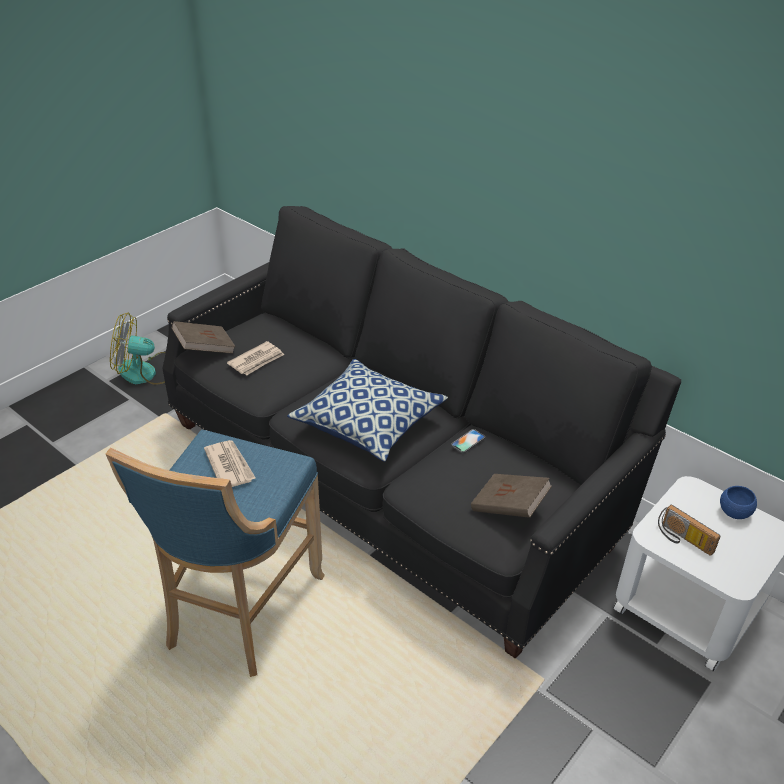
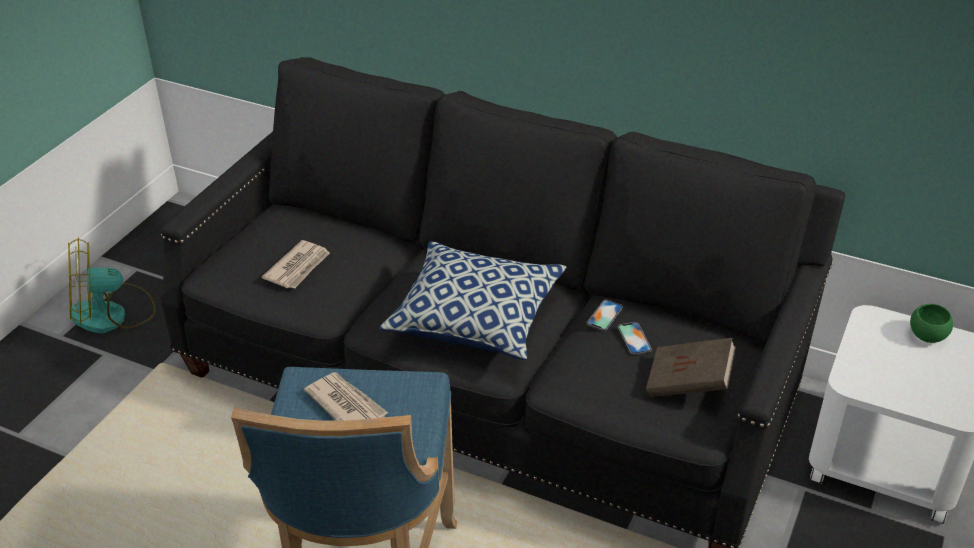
camera: 15 degrees left, 0 degrees up
brown book [172,321,236,354] -> none
radio [658,505,721,556] -> none
blue bowl [720,486,757,519] -> green bowl [910,304,953,343]
none -> phone [618,322,652,355]

